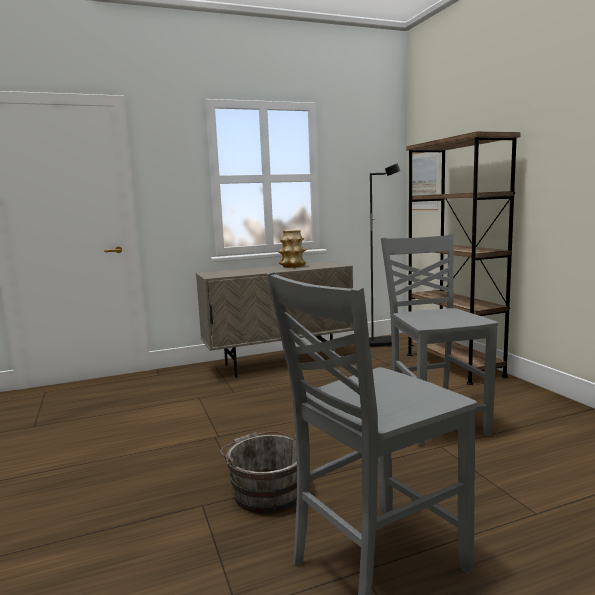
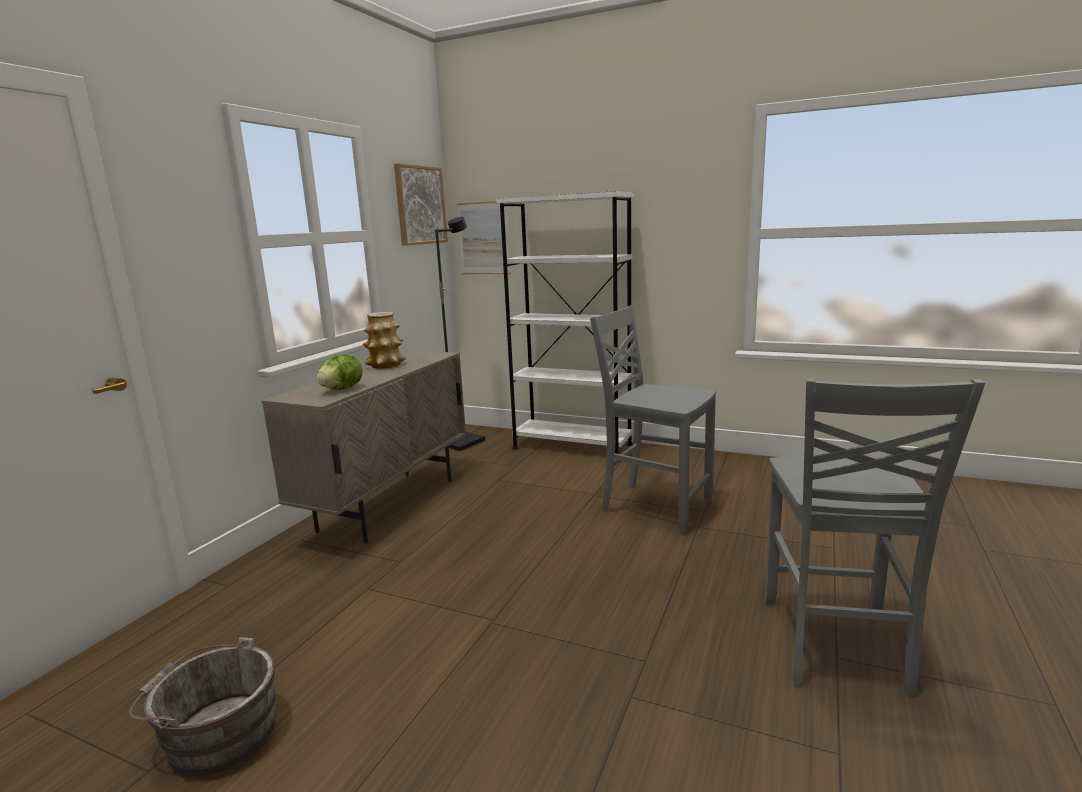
camera: 45 degrees left, 5 degrees up
grey bucket [220,431,297,514] -> grey bucket moved to [129,637,276,776]
brown bookcase [406,132,521,385] -> white bookcase [496,191,634,454]
none -> lettuce [317,354,362,390]
none -> picture [394,163,448,246]

